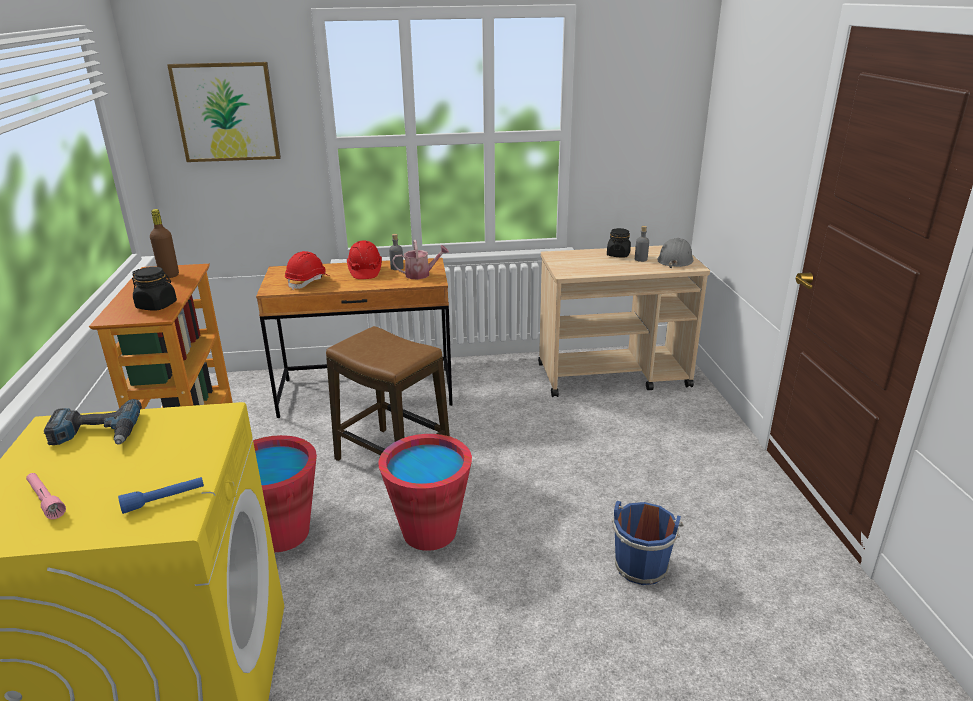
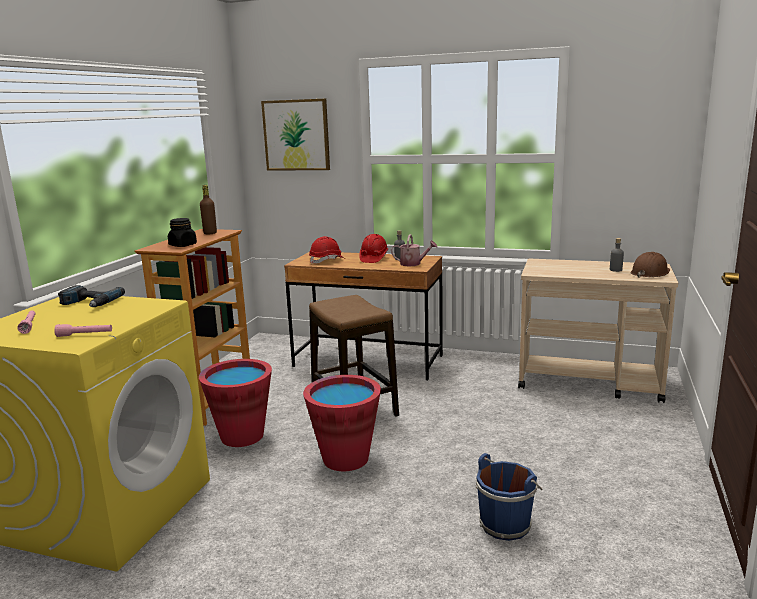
camera: 25 degrees right, 10 degrees down
blue flashlight [118,477,204,514] -> pink flashlight [54,324,112,337]
black jar [607,228,631,258] -> none
grey hard hat [657,238,693,268] -> brown hard hat [631,252,670,278]

